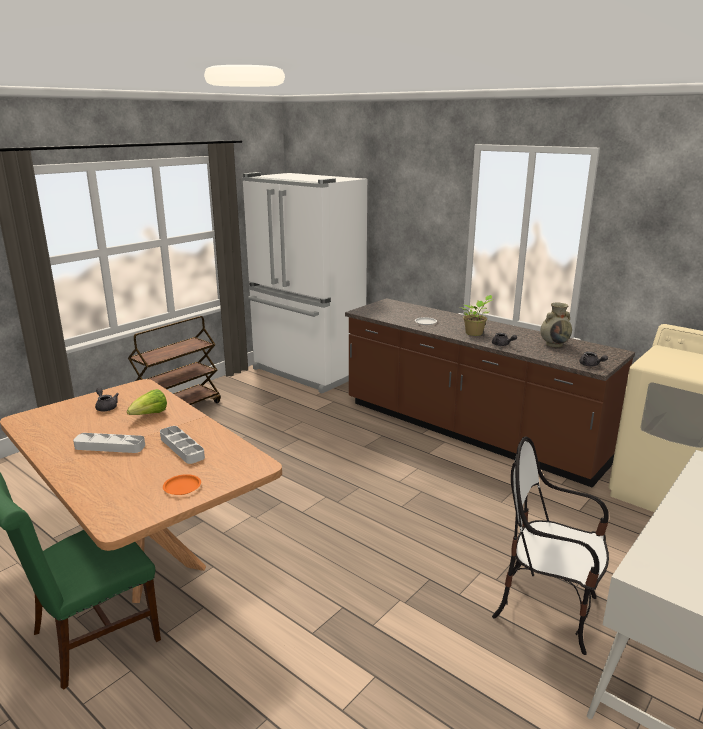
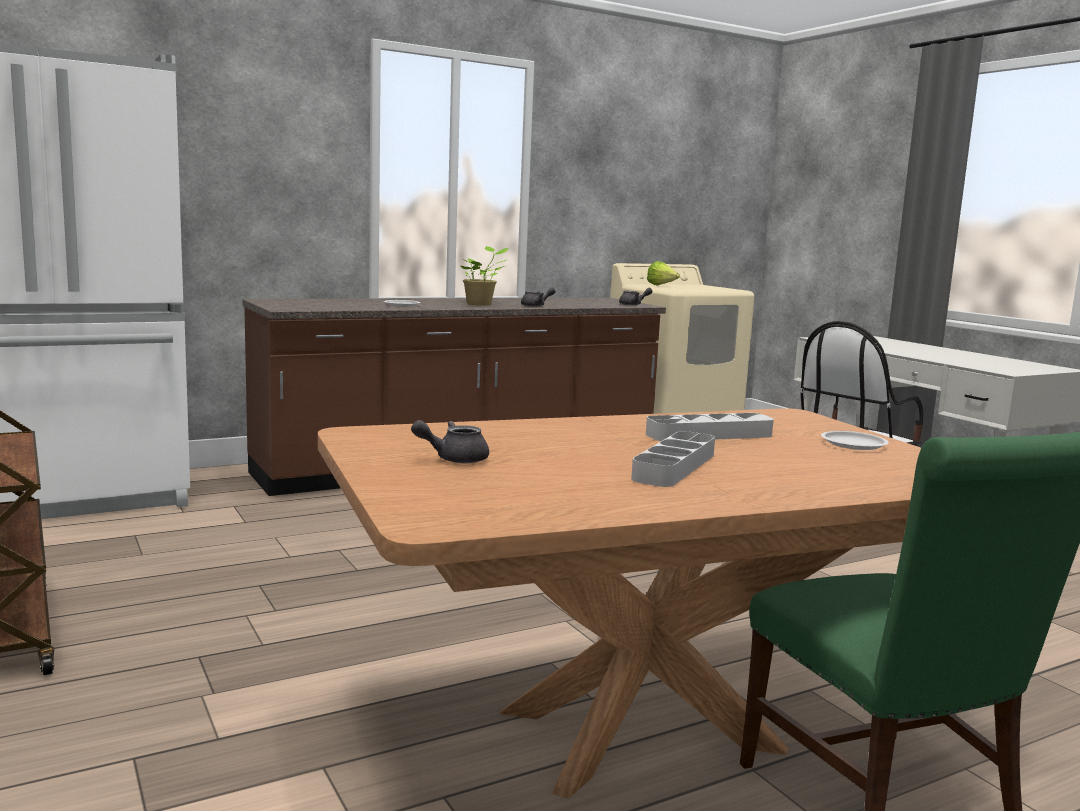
camera: 70 degrees left, 10 degrees down
lettuce [127,389,167,415] -> lettuce moved to [647,261,680,285]
orange plate [163,474,201,495] -> white plate [821,431,889,450]
beige vase [541,303,572,347] -> none

